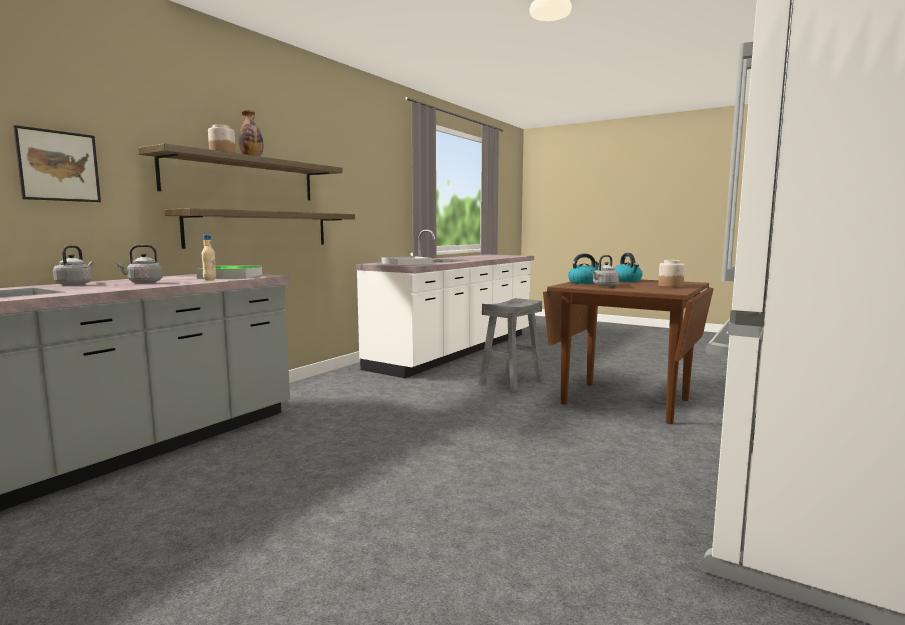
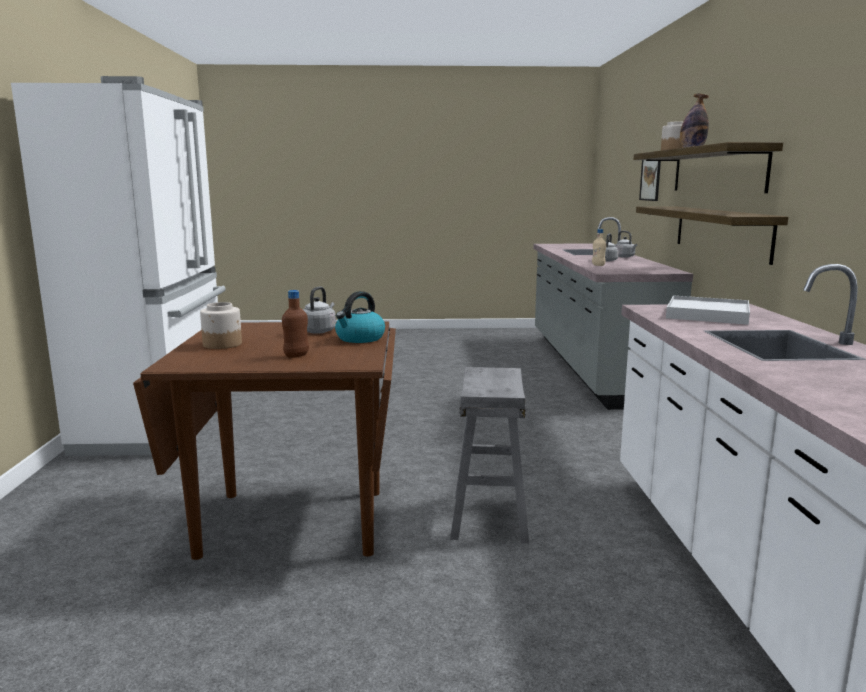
camera: 145 degrees right, 5 degrees up
tray [196,266,262,279] -> none
kettle [614,253,643,282] -> brown bottle [282,290,309,358]

